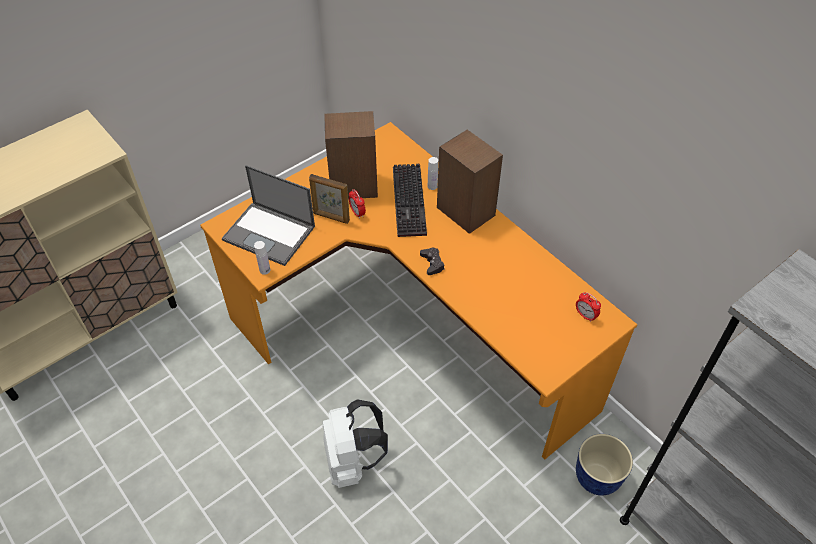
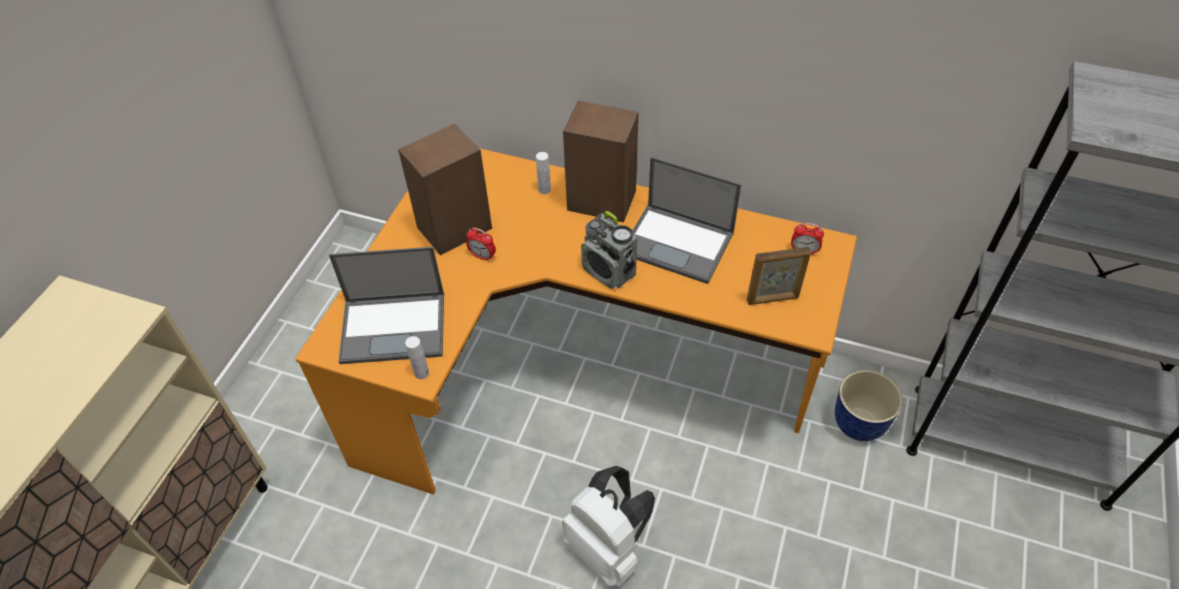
camera: 30 degrees left, 0 degrees up
picture frame [309,174,350,224] -> picture frame moved to [747,247,811,305]
keyboard [393,163,427,237] -> none
black game controller [420,248,445,275] -> radio [581,211,637,289]
none -> laptop [632,157,741,284]

